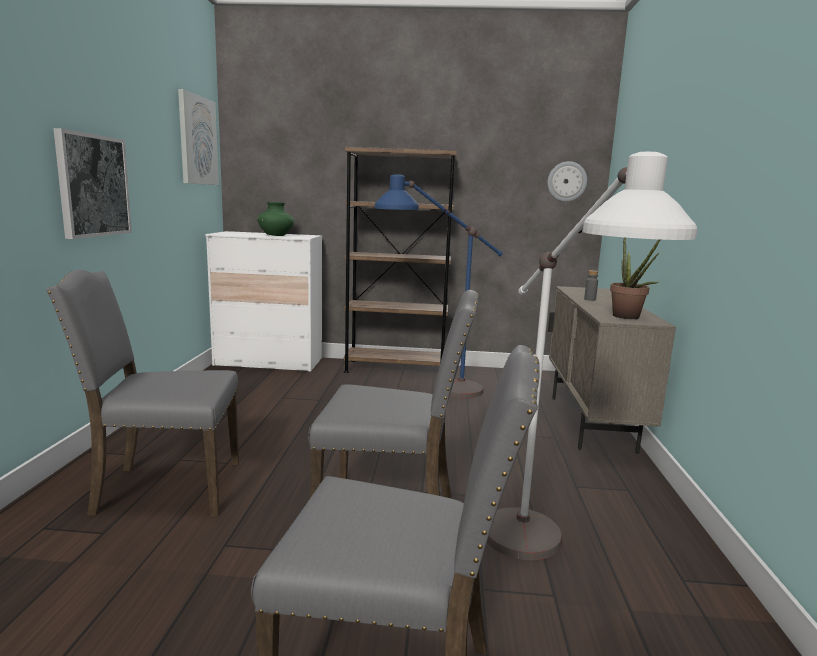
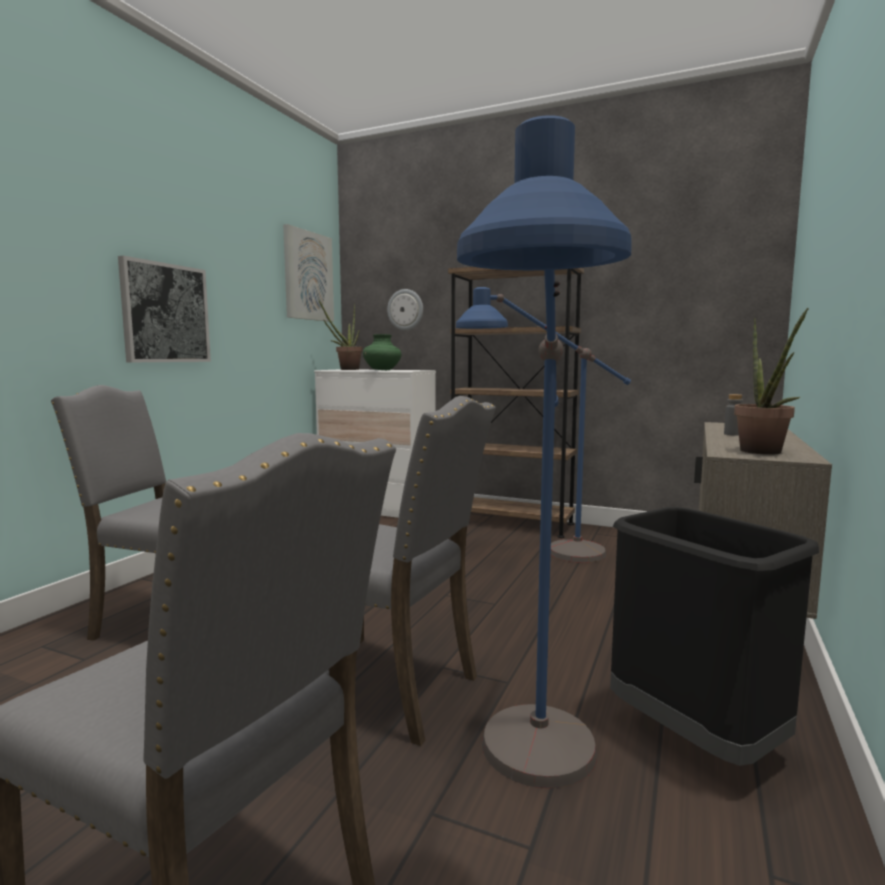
camera: 20 degrees right, 5 degrees down
white floor lamp [487,152,697,560] -> blue floor lamp [457,115,632,788]
wall clock [547,161,587,202] -> wall clock moved to [387,289,423,330]
none -> potted plant [318,299,362,370]
none -> black trash can [610,507,819,766]

